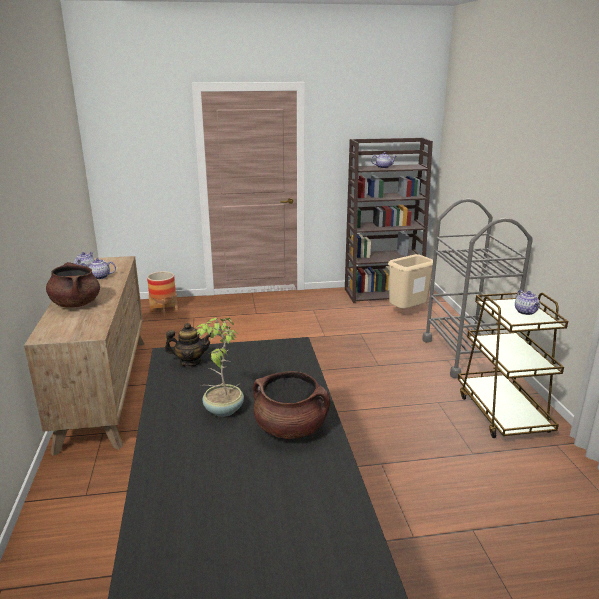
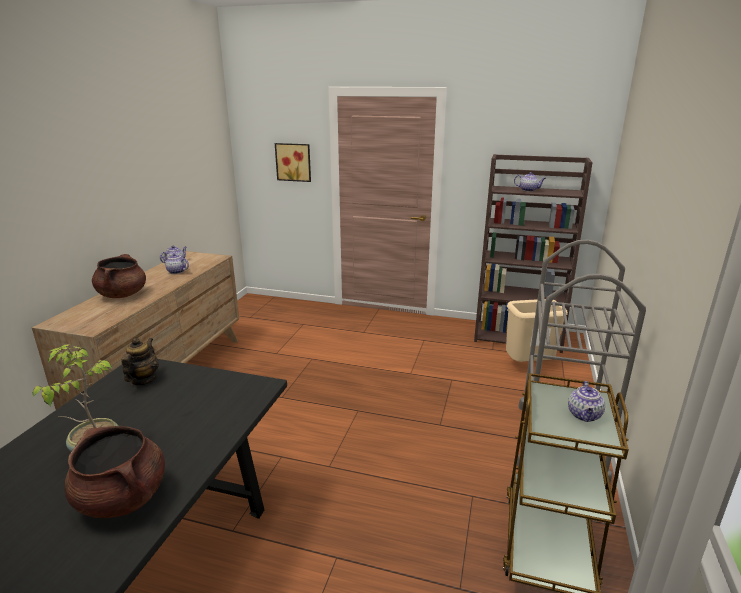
camera: 25 degrees right, 0 degrees up
planter [147,271,178,316] -> none
teapot [165,323,211,367] -> teapot turned 105 degrees counterclockwise [121,338,159,386]
none -> picture [275,143,311,182]

